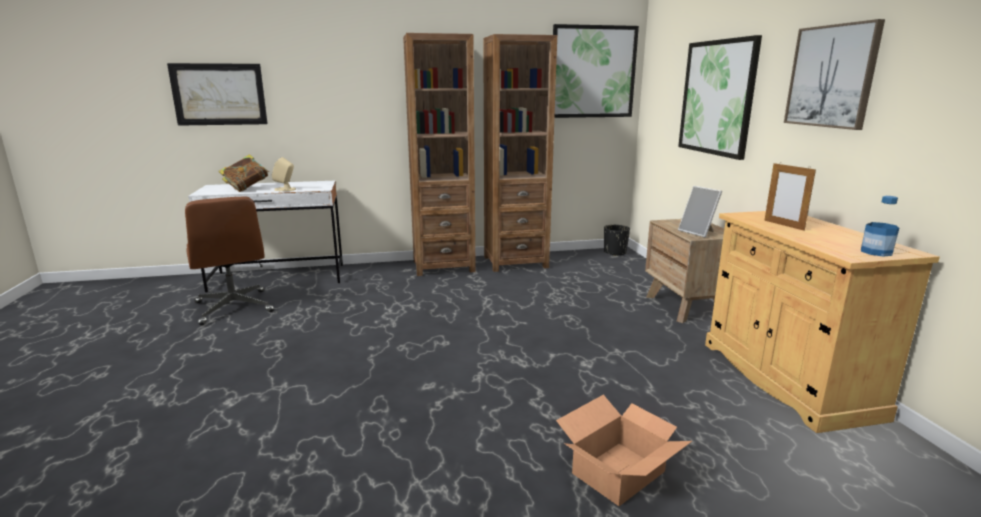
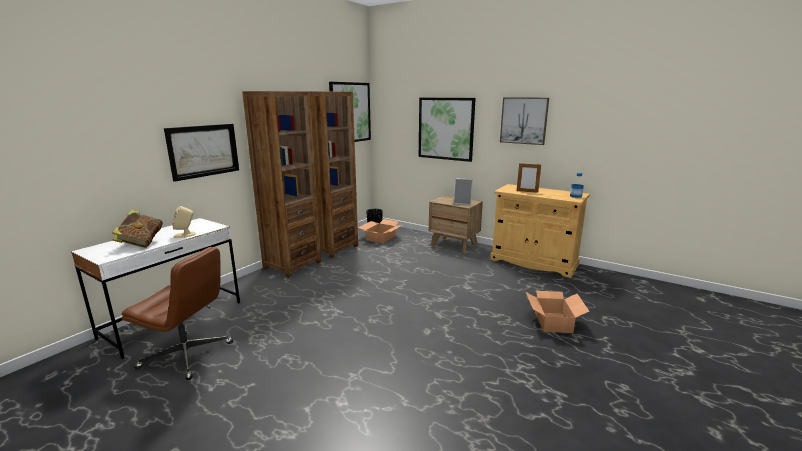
camera: 45 degrees left, 0 degrees up
picture [167,63,268,126] -> picture moved to [164,124,239,182]
none -> cardboard box [358,219,402,243]

